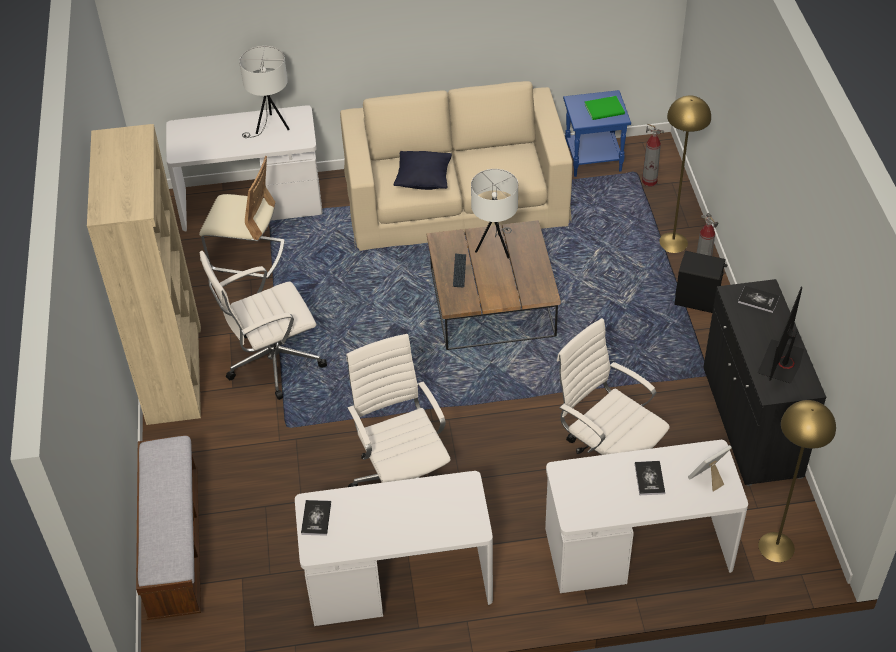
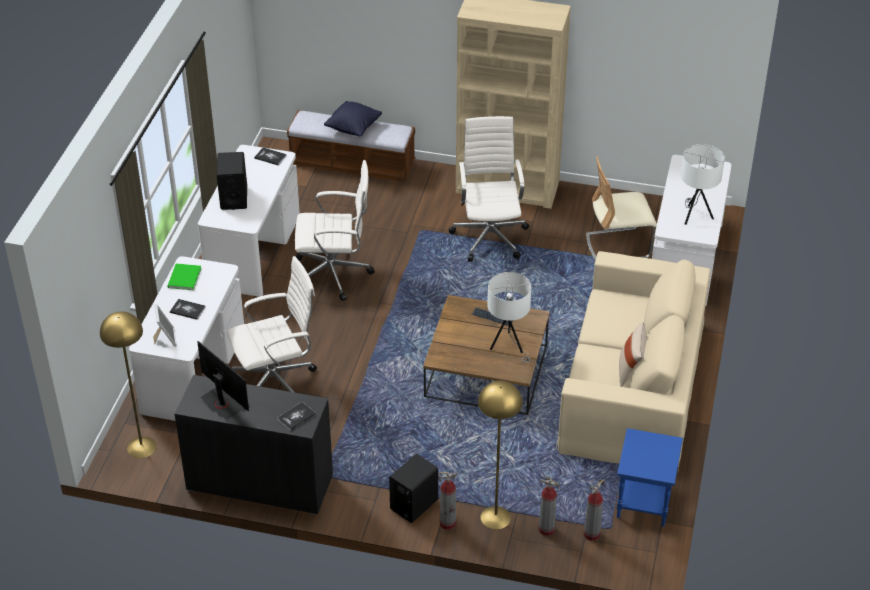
camera: 110 degrees right, 5 degrees down
beige chair [199,156,285,279] -> beige chair turned 45 degrees clockwise [586,156,657,261]
black pillow [394,151,452,190] -> black pillow moved to [324,101,382,136]
green book [584,96,625,120] -> green book moved to [167,264,202,290]
none -> black speaker [217,152,247,210]
none -> fire extinguisher [538,476,560,536]
none -> beige pillow [619,322,647,387]

